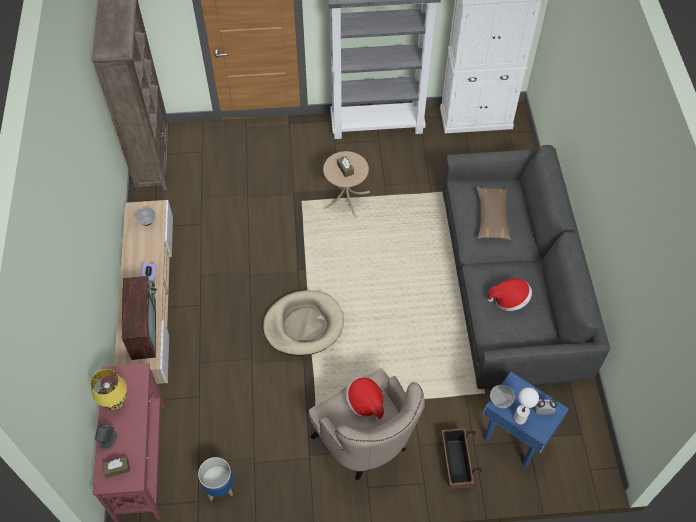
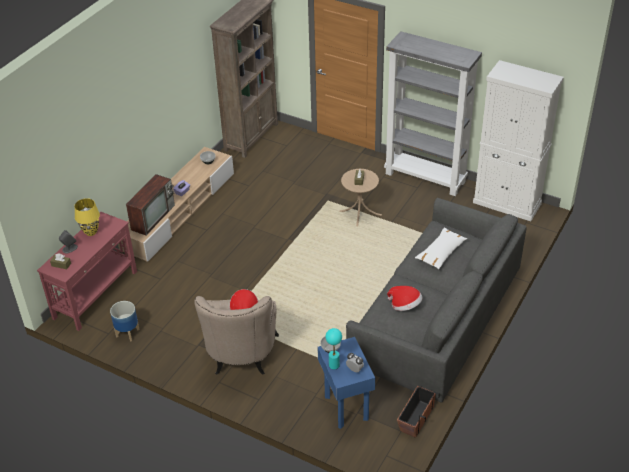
camera: 35 degrees right, 15 degrees down
beige dog bed [263,290,344,356] -> none
planter [442,428,481,489] -> planter moved to [397,386,440,438]
brown pillow [477,187,511,240] -> white pillow [415,227,467,269]
white table lamp [514,387,539,425] -> turquoise table lamp [326,328,342,369]

